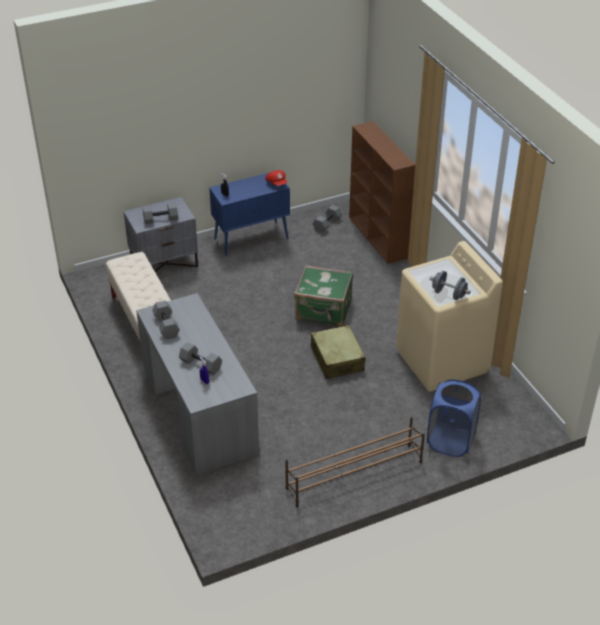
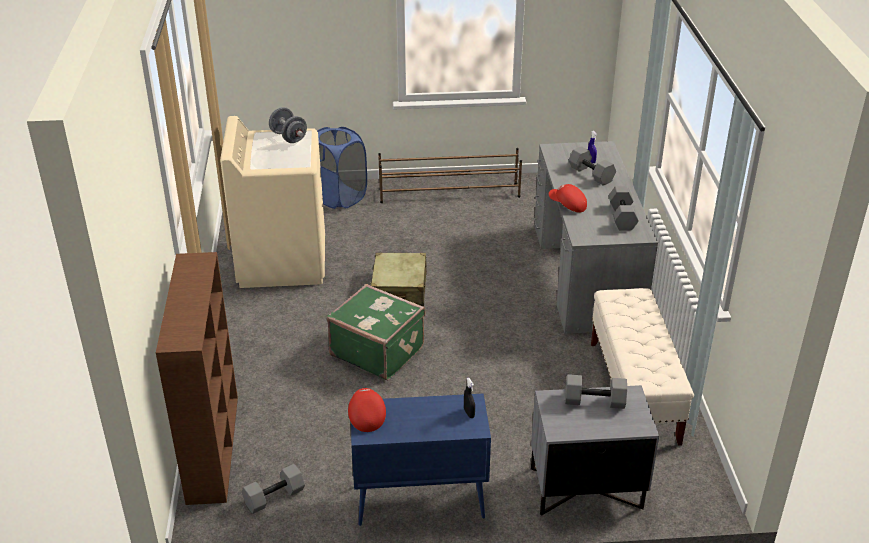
camera: 160 degrees left, 5 degrees down
none -> red cap [549,184,587,213]

